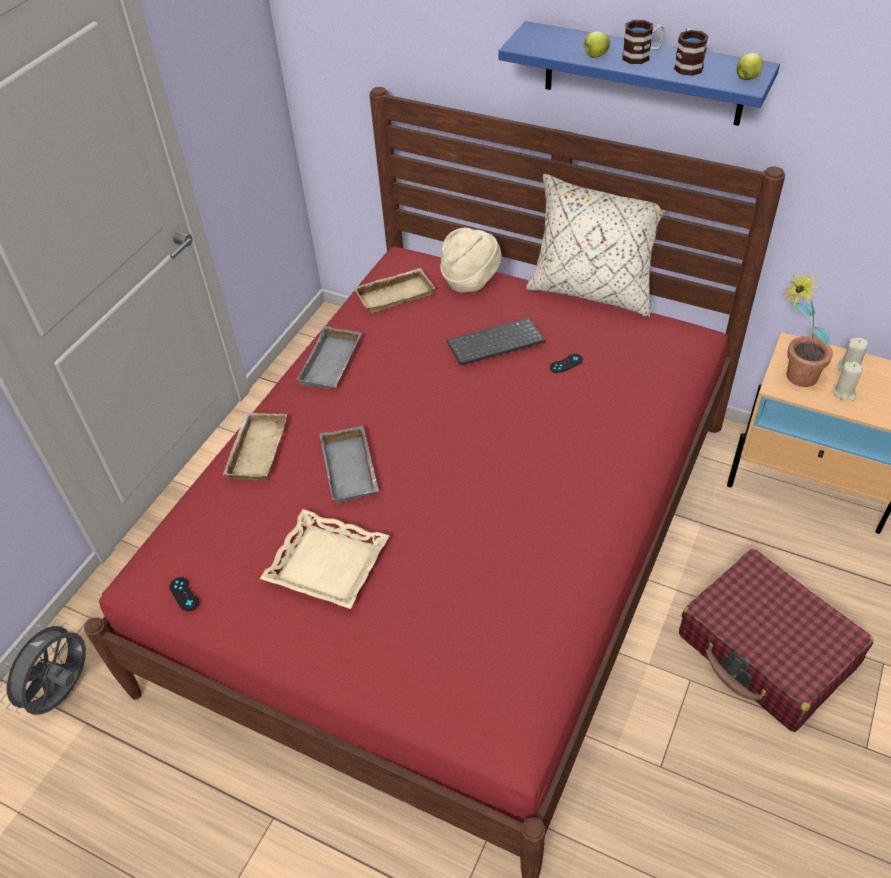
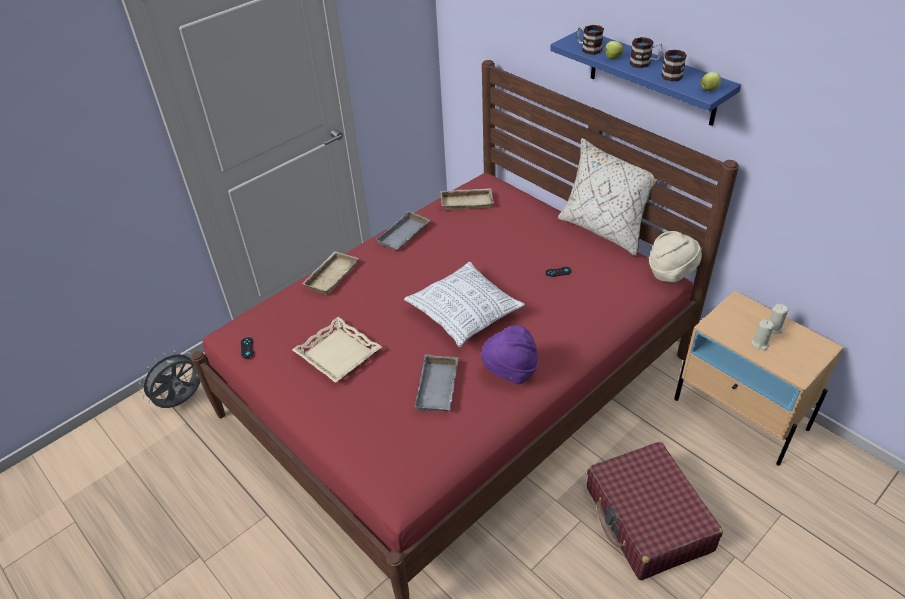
camera: 20 degrees right, 5 degrees down
grey tray [320,426,379,504] -> grey tray moved to [414,354,459,411]
beige hat [441,228,502,292] -> beige hat moved to [649,231,702,282]
keyboard [447,318,545,365] -> none
potted plant [781,272,833,387] -> none
none -> pillow [404,262,525,347]
none -> purple hat [481,325,538,384]
none -> mug [577,25,604,55]

